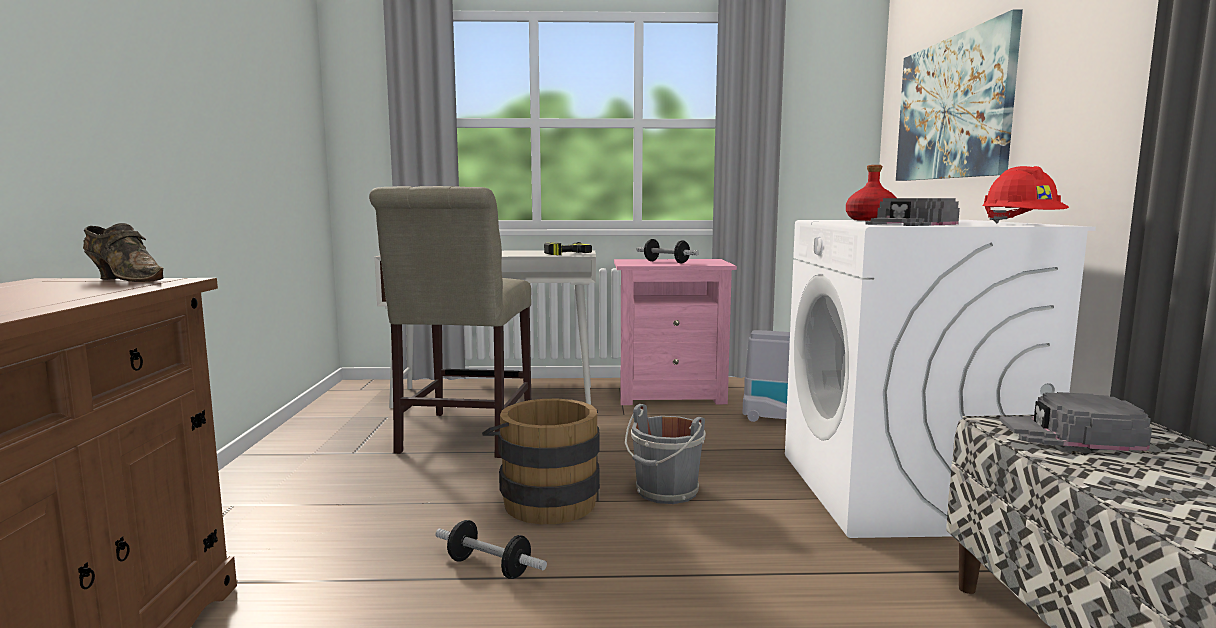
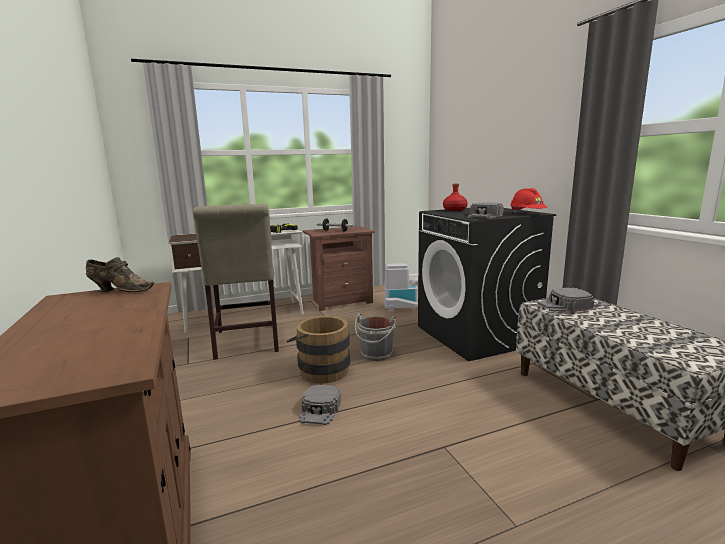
camera: 20 degrees left, 5 degrees up
dumbbell [436,520,547,579] -> grey cap [299,385,341,425]
pink nightstand [614,259,737,405] -> brown nightstand [303,226,375,311]
white washing machine [785,220,1096,538] -> black washing machine [418,208,556,361]
picture [896,9,1023,181] -> none

